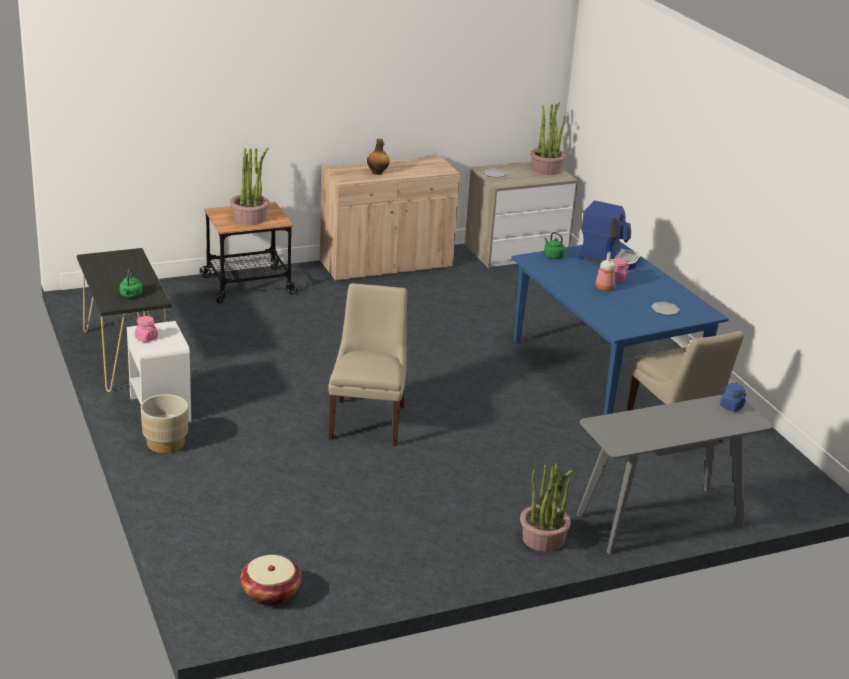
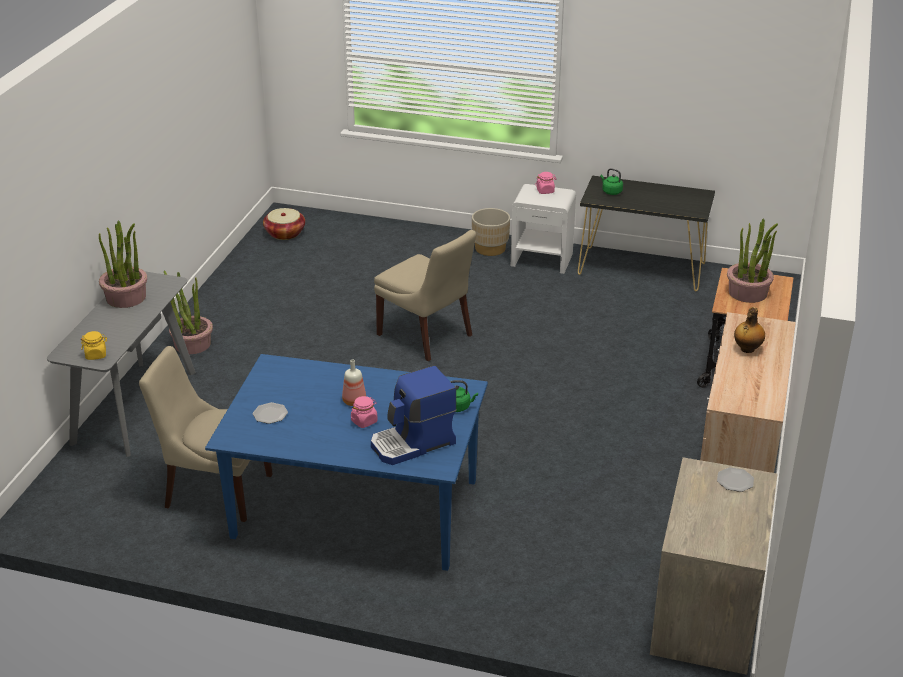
camera: 130 degrees right, 5 degrees up
potted plant [530,103,566,175] -> potted plant moved to [99,221,147,308]
blue jar [720,383,746,412] -> yellow jar [81,331,107,360]

